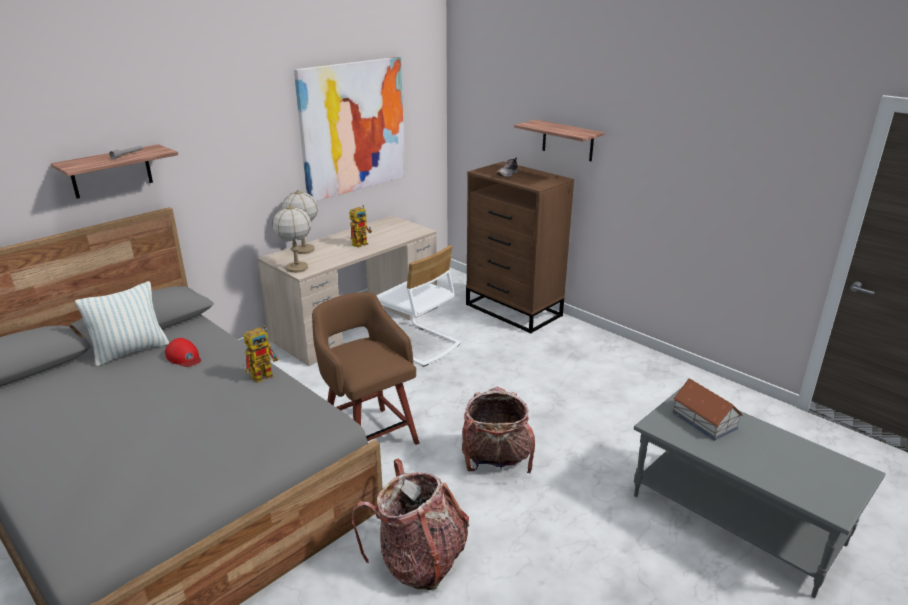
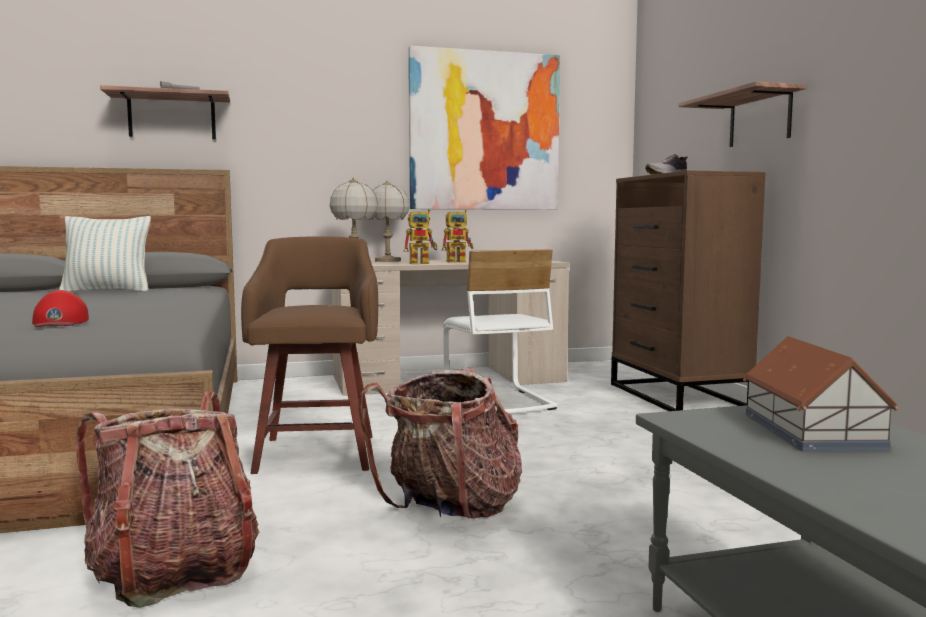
camera: 30 degrees right, 20 degrees down
red cap [165,338,201,367] -> red cap moved to [32,290,89,327]
toy robot [244,325,278,383] -> toy robot moved to [403,209,437,264]

